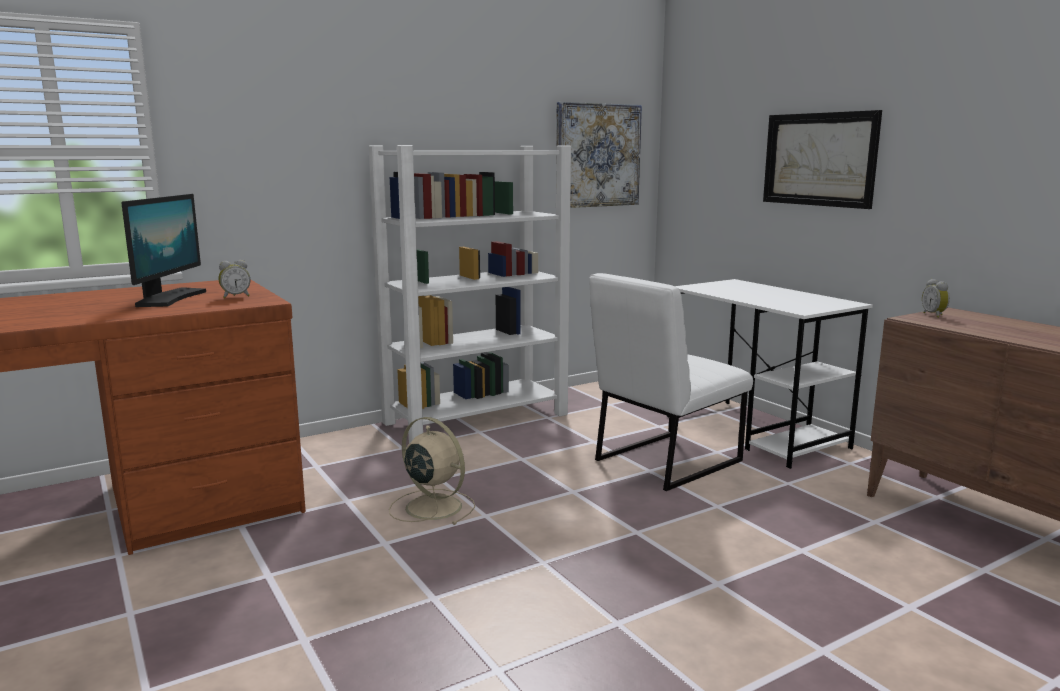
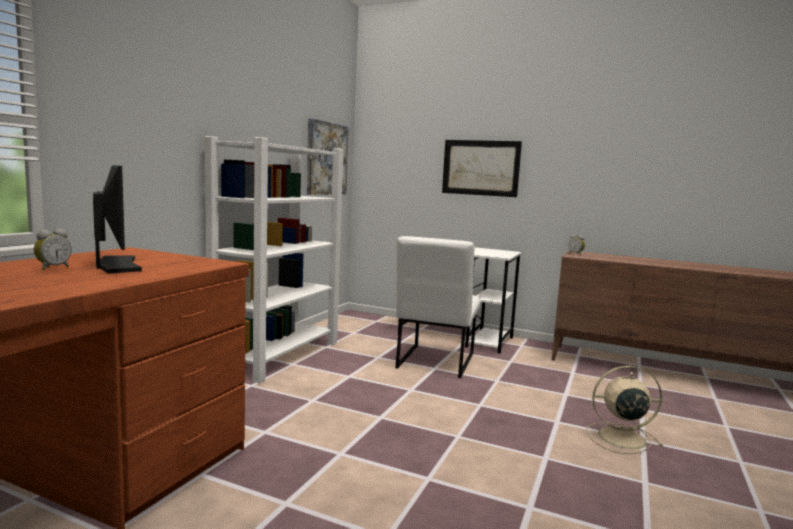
camera: 35 degrees left, 5 degrees down
alarm clock [219,260,250,299] -> alarm clock moved to [34,229,71,270]
beige fan [389,417,475,525] -> beige fan moved to [586,366,663,454]

